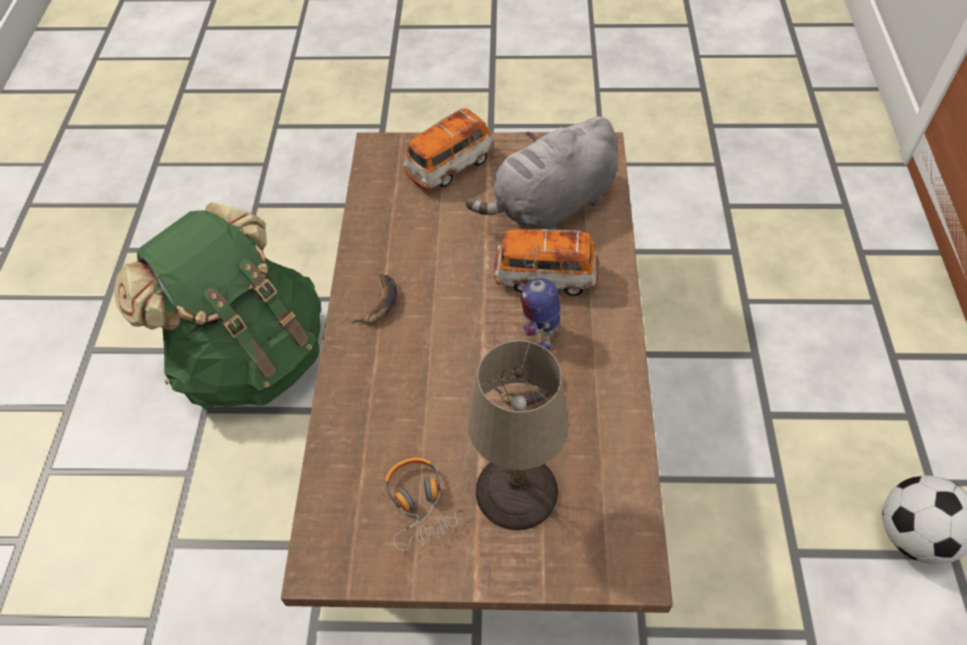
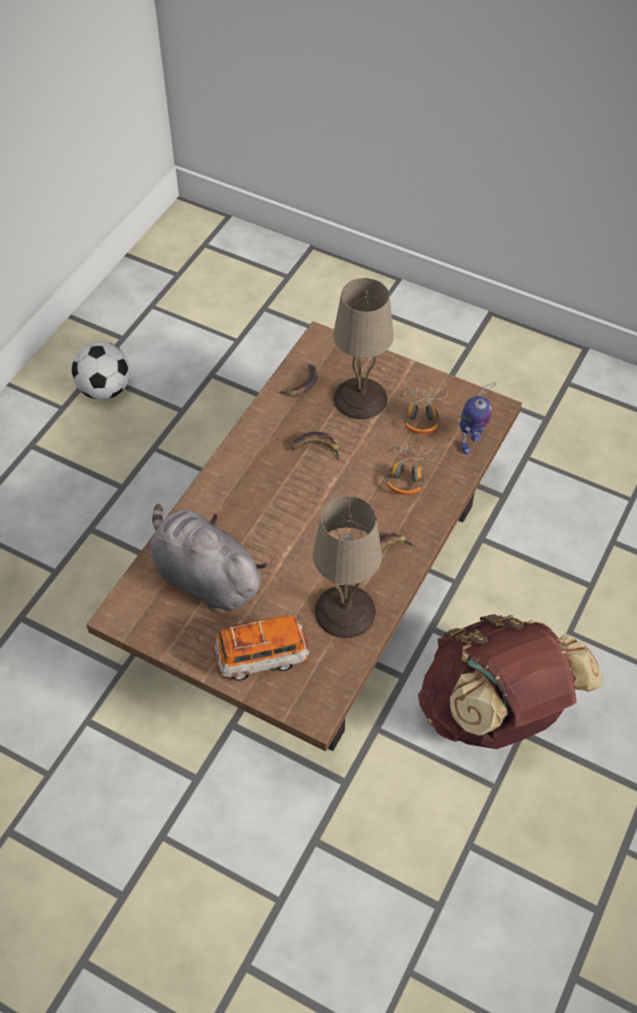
camera: 155 degrees left, 0 degrees up
green backpack [114,202,321,409] -> brown backpack [418,614,602,749]
grey plush toy [465,116,618,230] -> grey plush toy turned 135 degrees counterclockwise [150,504,267,611]
toy car [494,229,599,296] -> none
toy robot [521,245,561,350] -> toy robot moved to [459,383,496,455]
none -> banana [278,364,318,397]
none -> beige table lamp [313,496,382,638]
none -> headphones [386,445,438,495]

